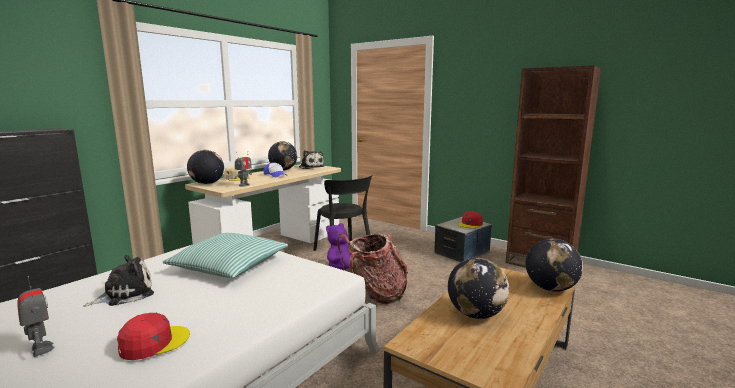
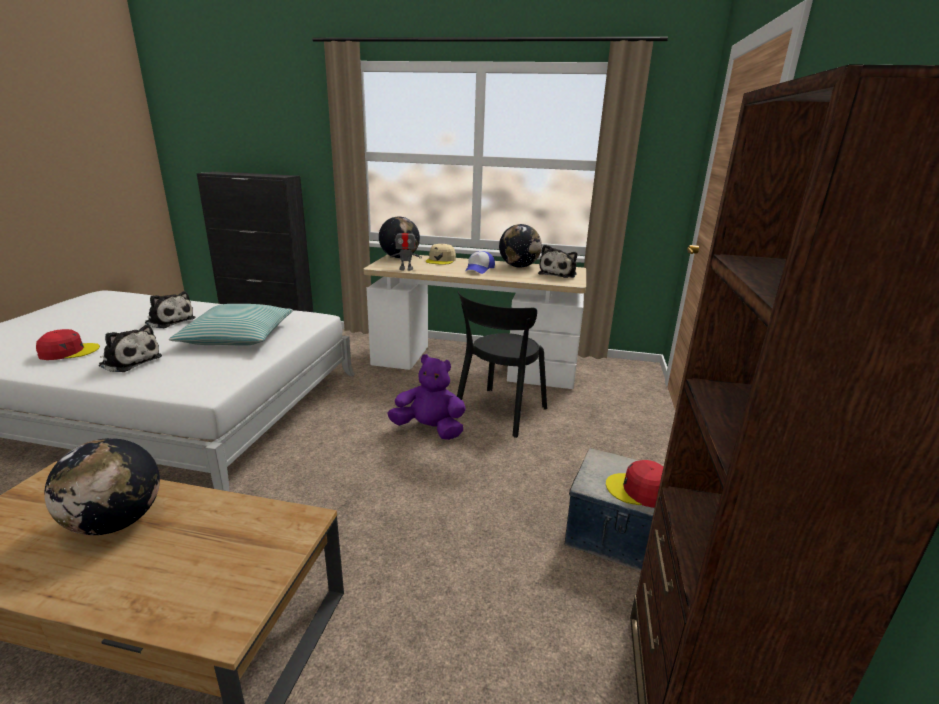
camera: 65 degrees right, 10 degrees up
toy robot [17,276,54,357] -> none
red cap [117,313,190,360] -> red cap turned 60 degrees counterclockwise [36,329,100,360]
backpack [337,233,408,304] -> none
globe [525,239,583,292] -> none
none -> plush toy [99,324,162,372]

